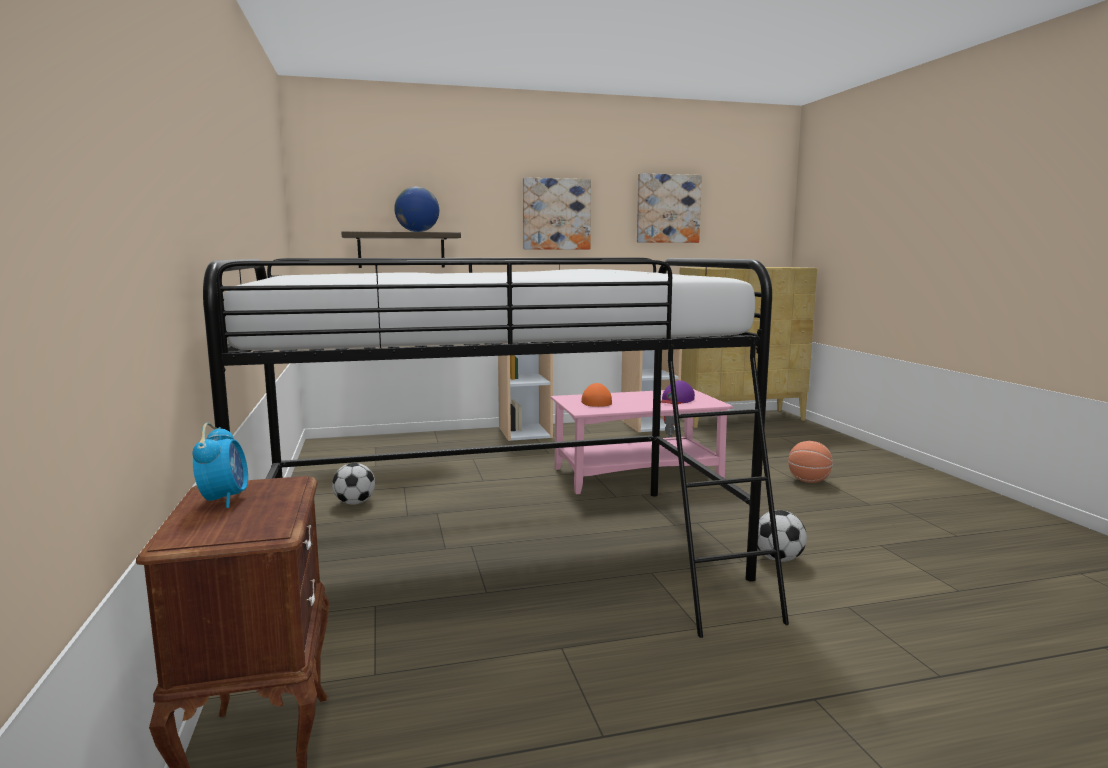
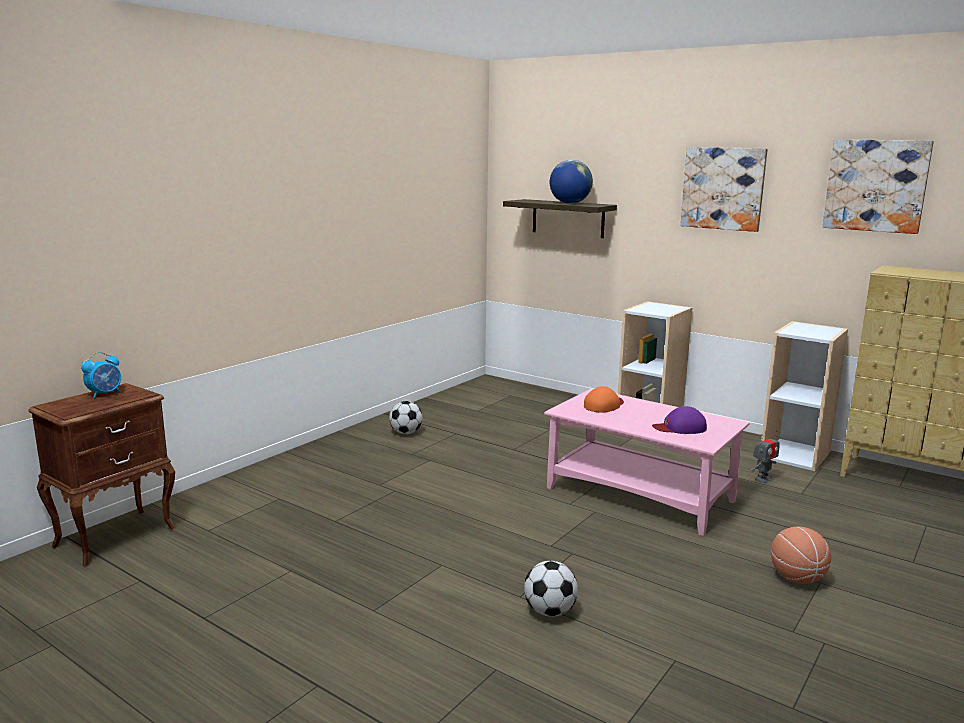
camera: 50 degrees right, 5 degrees up
black bed [203,258,789,638] -> none

